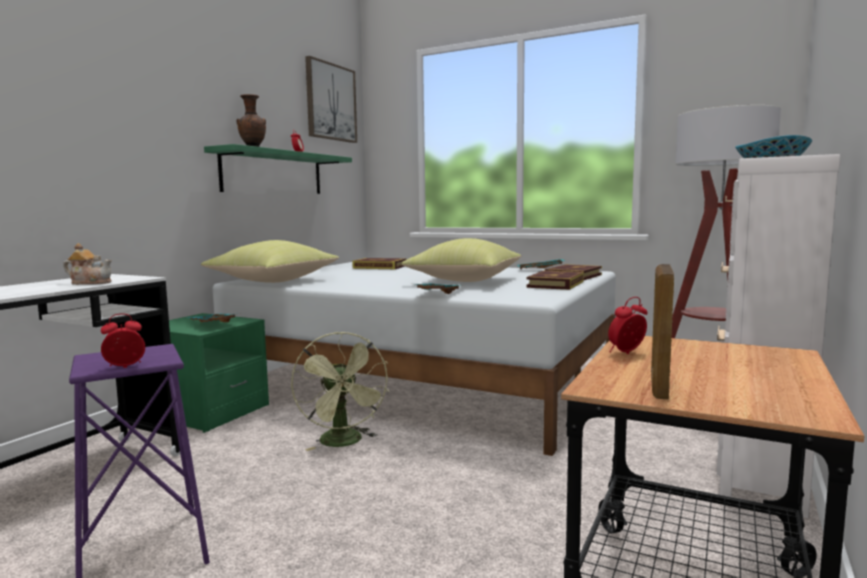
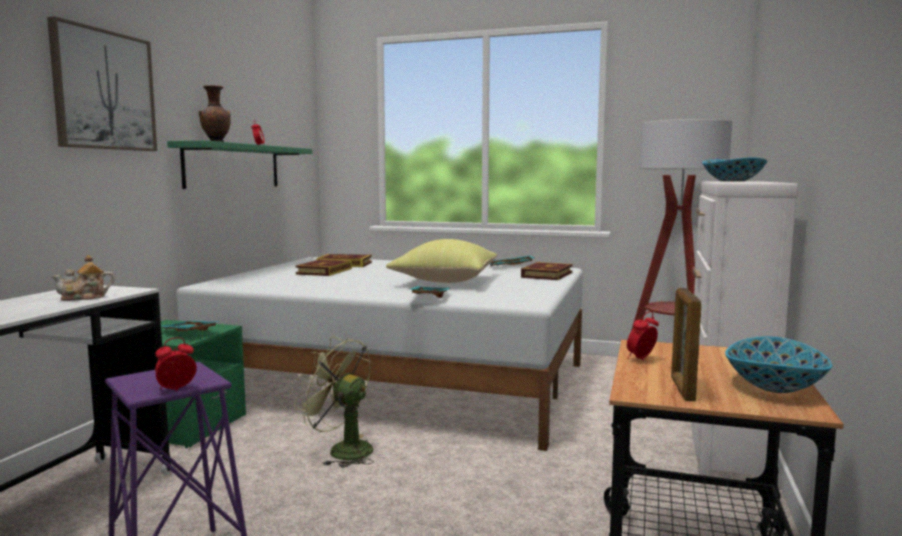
camera: 10 degrees left, 0 degrees up
teapot [63,243,112,285] -> teapot turned 150 degrees clockwise [51,255,114,301]
yellow pillow [201,240,339,283] -> none
green fan [291,332,389,451] -> green fan turned 150 degrees clockwise [294,337,374,468]
picture [305,56,357,143] -> picture moved to [47,16,157,151]
book [526,271,584,290] -> book moved to [296,259,352,276]
none -> bowl [725,336,832,393]

